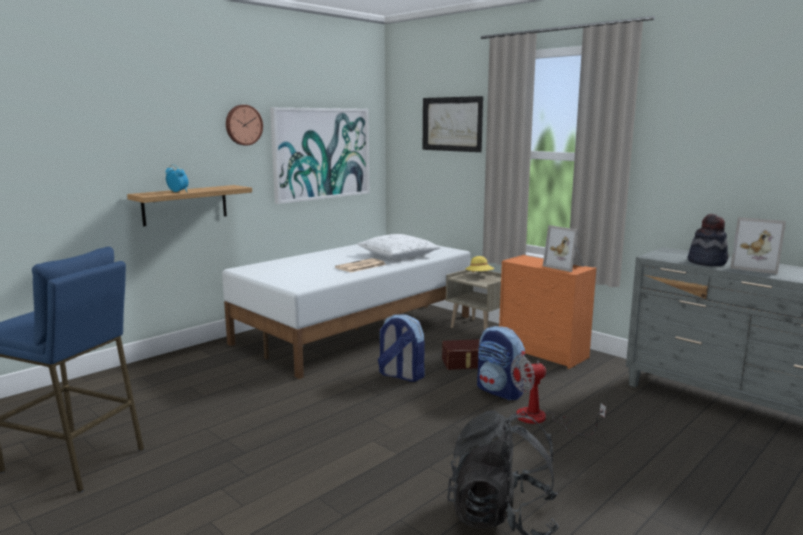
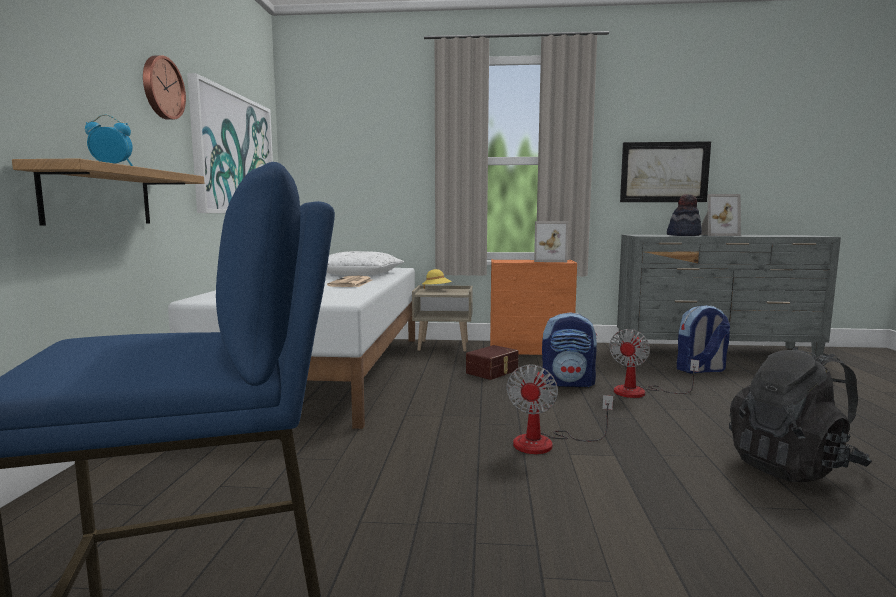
camera: 40 degrees left, 5 degrees down
backpack [378,314,425,382] -> backpack moved to [677,305,730,373]
picture [423,96,483,152] -> picture moved to [620,141,711,202]
none -> fan [506,364,613,454]

